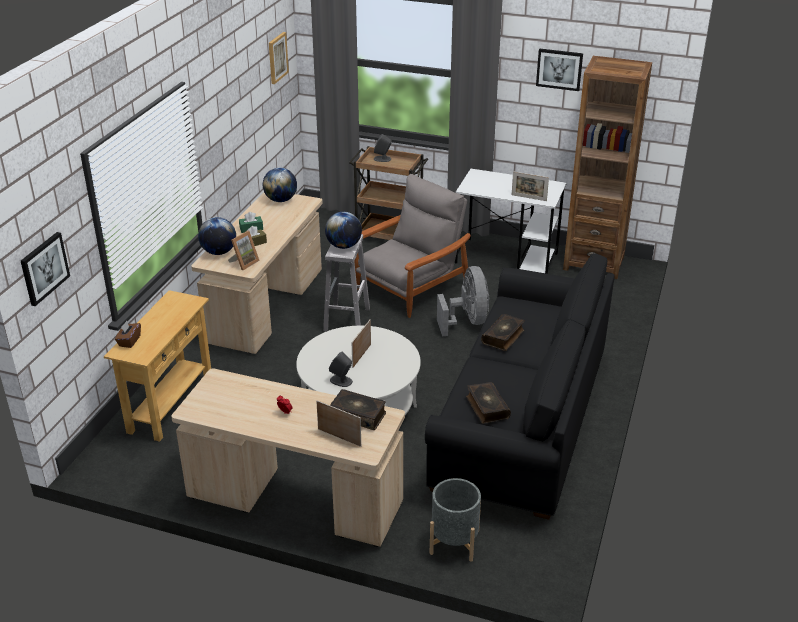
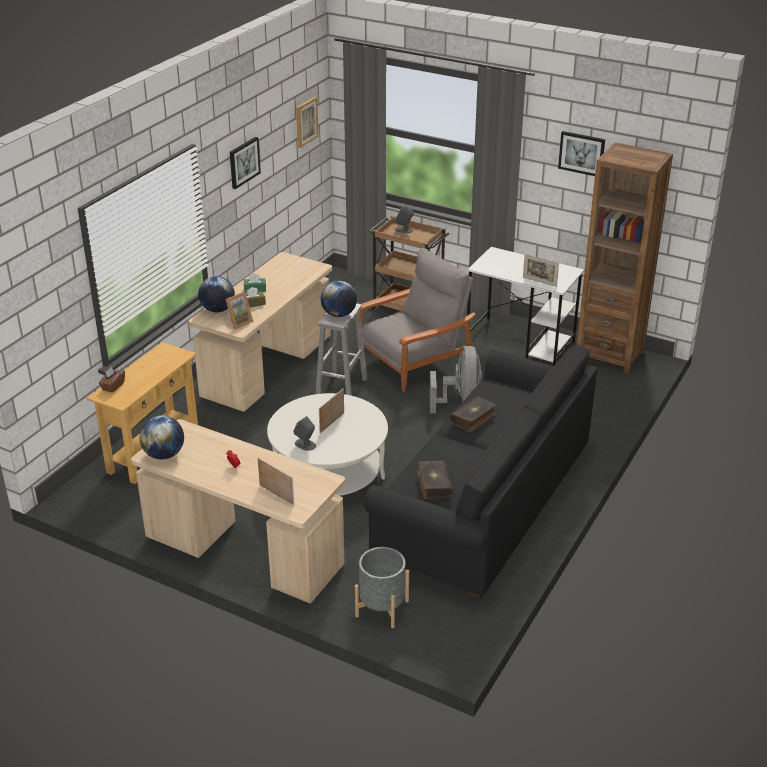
camera: 10 degrees right, 0 degrees up
picture [21,232,70,306] -> picture moved to [230,137,261,189]
globe [263,168,297,202] -> globe moved to [140,416,184,460]
book [330,389,386,430] -> none

